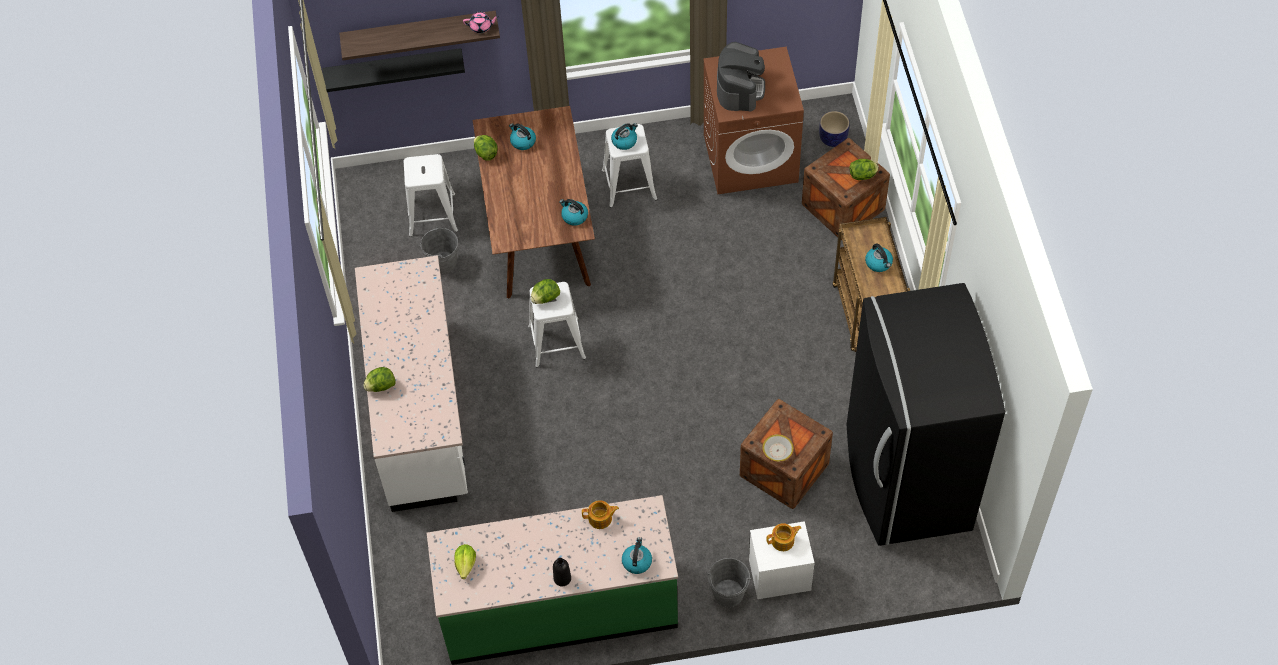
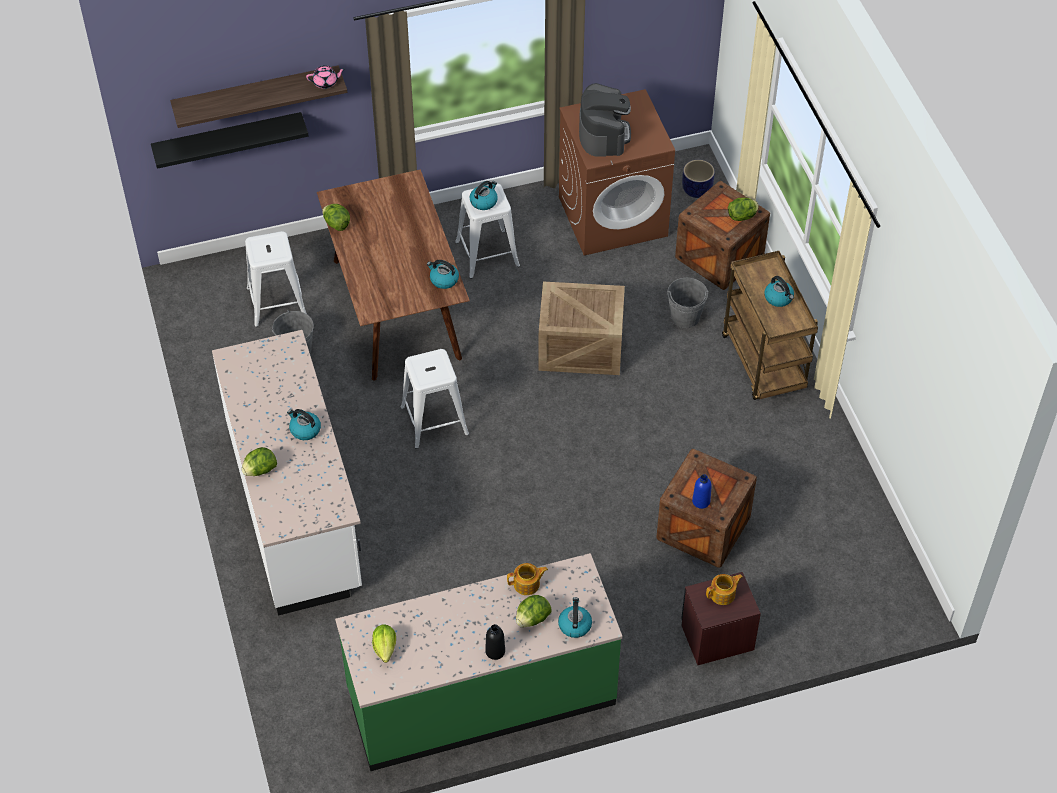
camera: 10 degrees left, 5 degrees down
kettle [509,123,536,150] -> kettle moved to [287,409,321,440]
lettuce [531,279,560,304] -> lettuce moved to [516,595,551,628]
grey bucket [708,558,751,607] -> grey bucket moved to [667,278,709,328]
white nightstand [749,521,814,599] -> brown nightstand [681,572,761,665]
bowl [762,434,794,462] -> blue bottle [692,474,712,509]
black fridge [847,283,1005,546] -> none
none -> crate [538,281,625,375]

